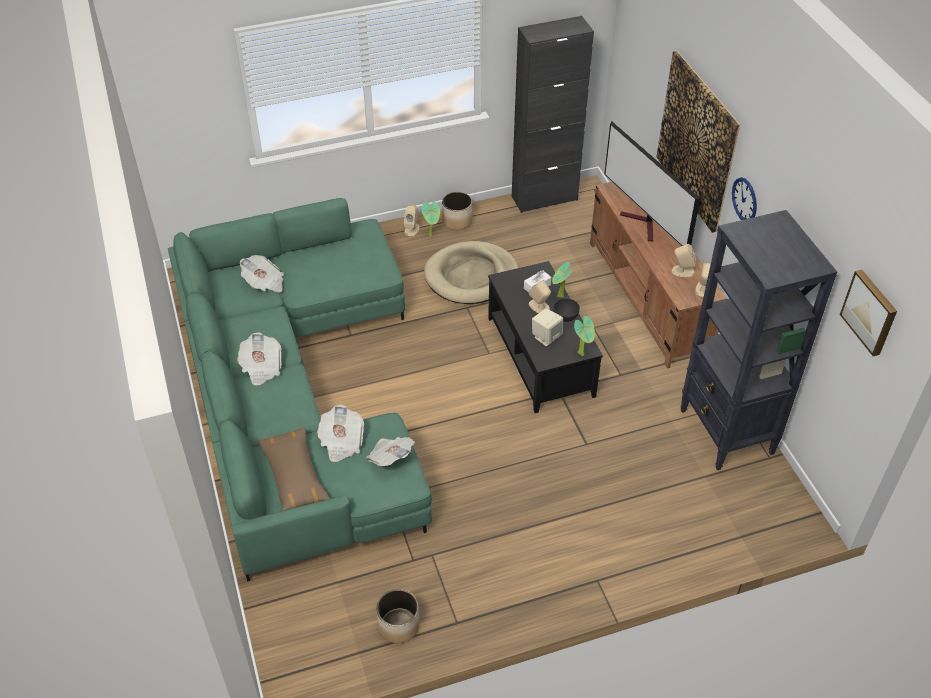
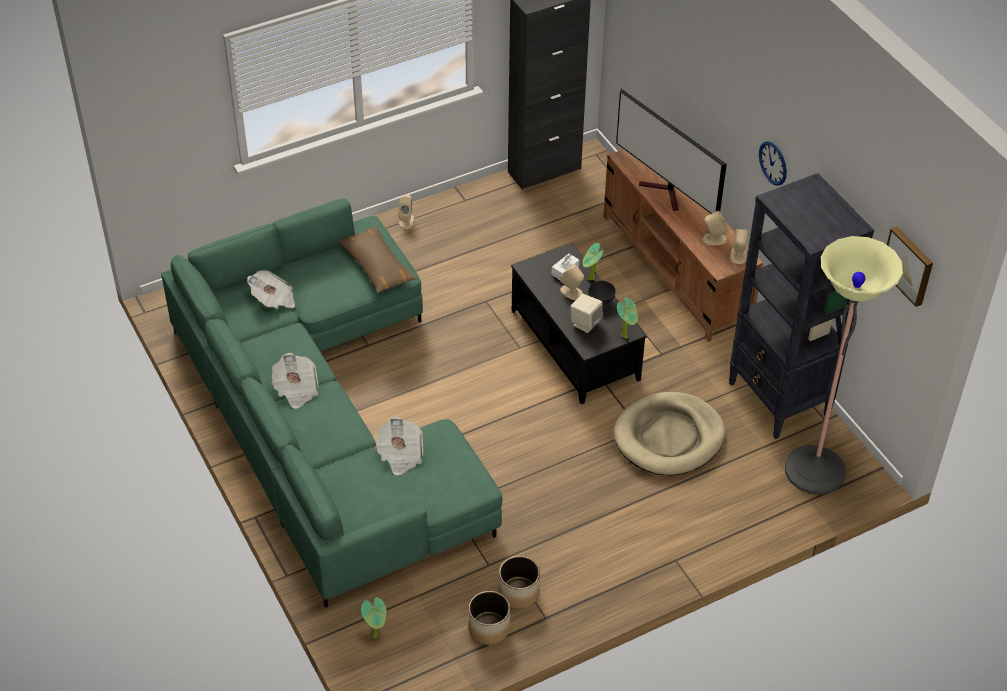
camera: 10 degrees left, 0 degrees up
brown pillow [258,426,330,511] -> brown pillow moved to [339,225,417,293]
newspaper [366,437,415,466] -> none
potted plant [422,201,440,236] -> potted plant moved to [361,597,386,638]
beige dog bed [424,241,519,304] -> beige dog bed moved to [613,392,725,475]
planter [442,192,472,230] -> planter moved to [499,556,540,609]
picture [656,51,740,233] -> none
none -> floor lamp [785,236,903,495]

